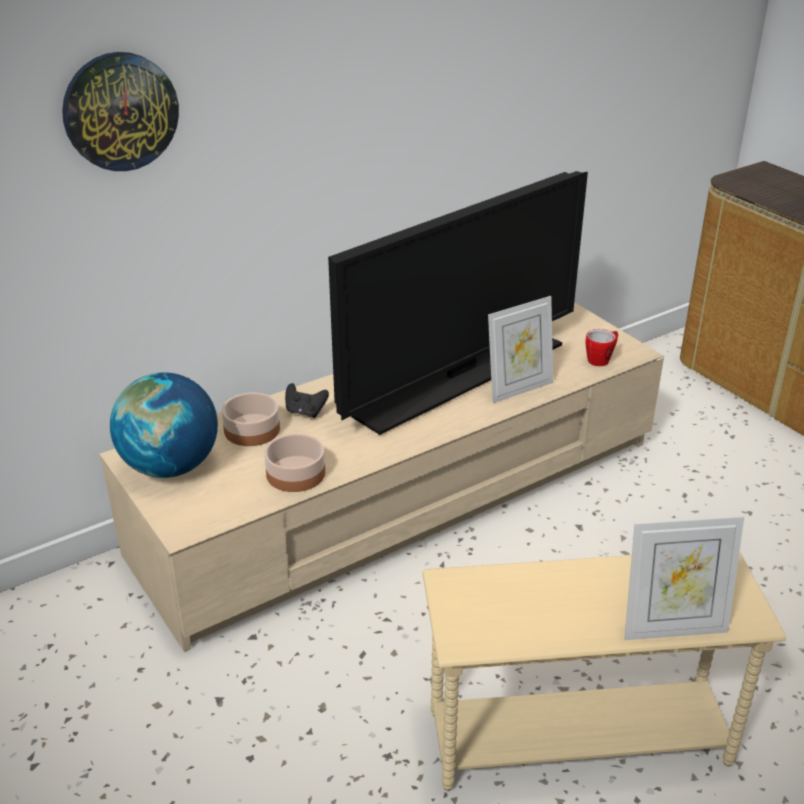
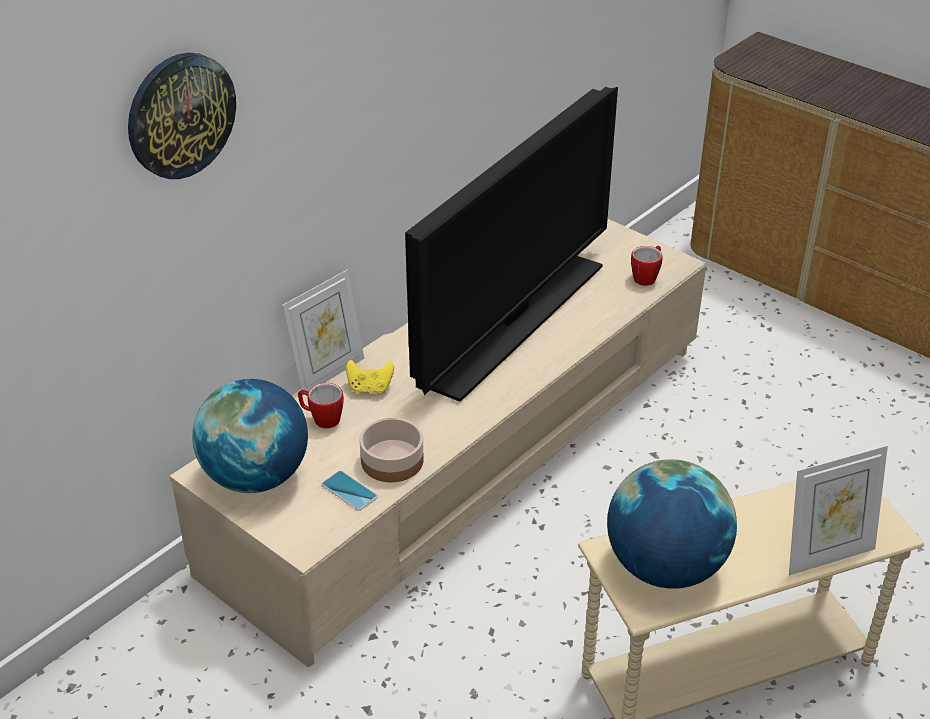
camera: 15 degrees left, 5 degrees up
bowl [222,393,280,446] -> mug [298,383,344,428]
black game controller [285,383,329,418] -> yellow game controller [346,360,394,394]
picture frame [488,296,553,403] -> picture frame moved to [282,270,364,396]
none -> phone [321,471,378,511]
none -> globe [607,459,737,589]

